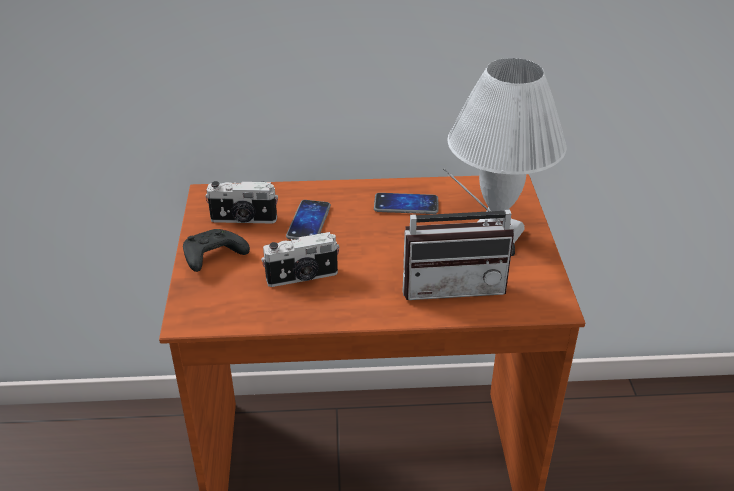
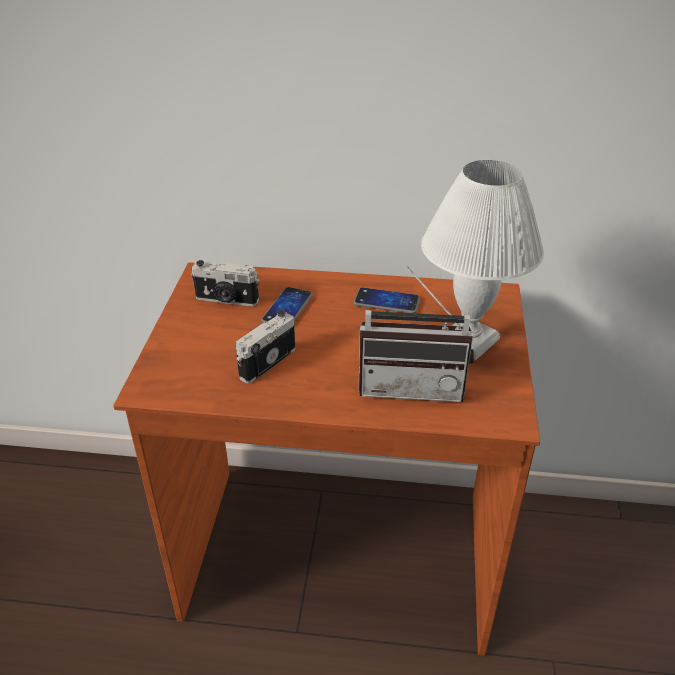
camera: 10 degrees right, 0 degrees up
black game controller [183,229,250,272] -> none
camera [261,232,340,287] -> camera turned 135 degrees clockwise [236,310,295,384]

